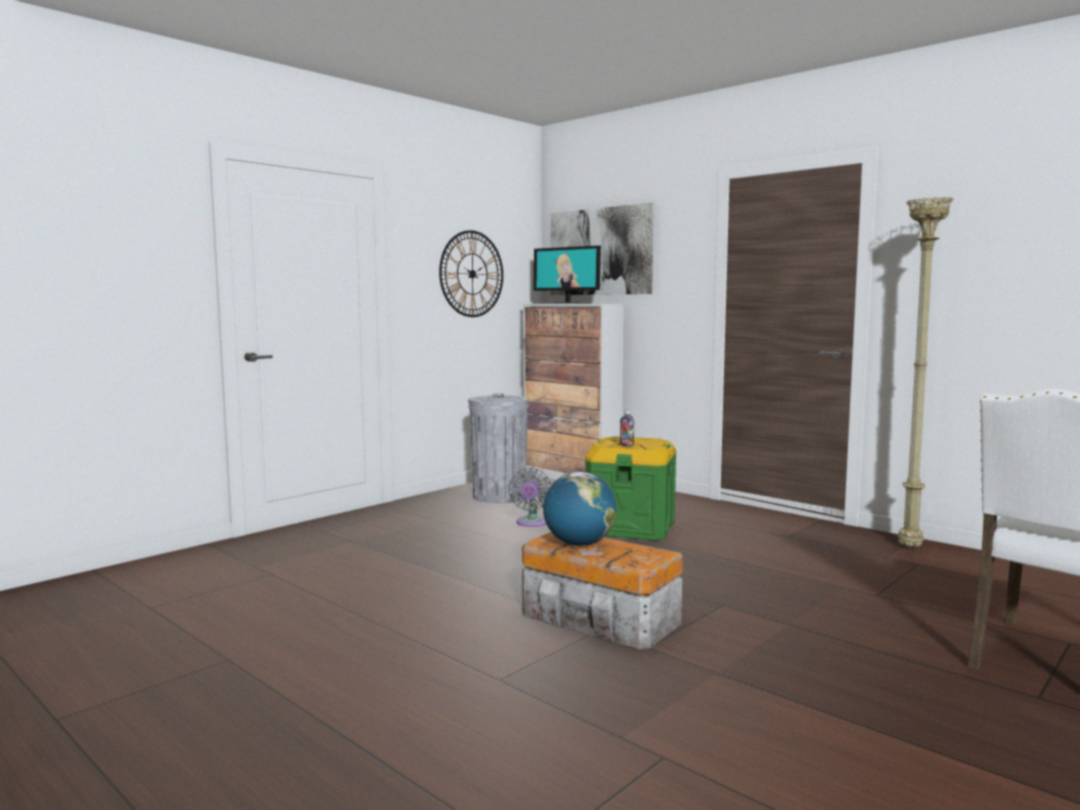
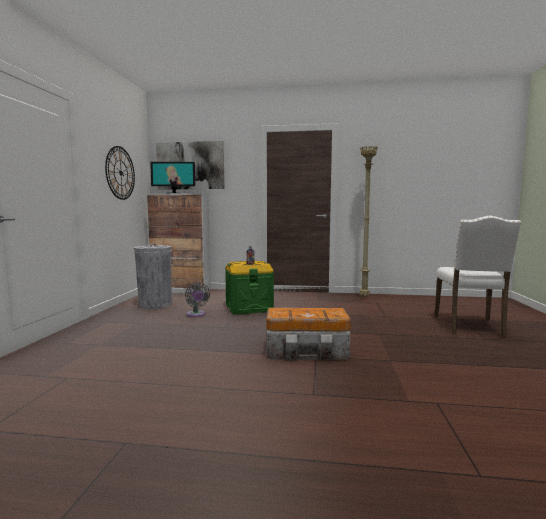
camera: 35 degrees left, 0 degrees up
globe [543,472,616,546] -> none

